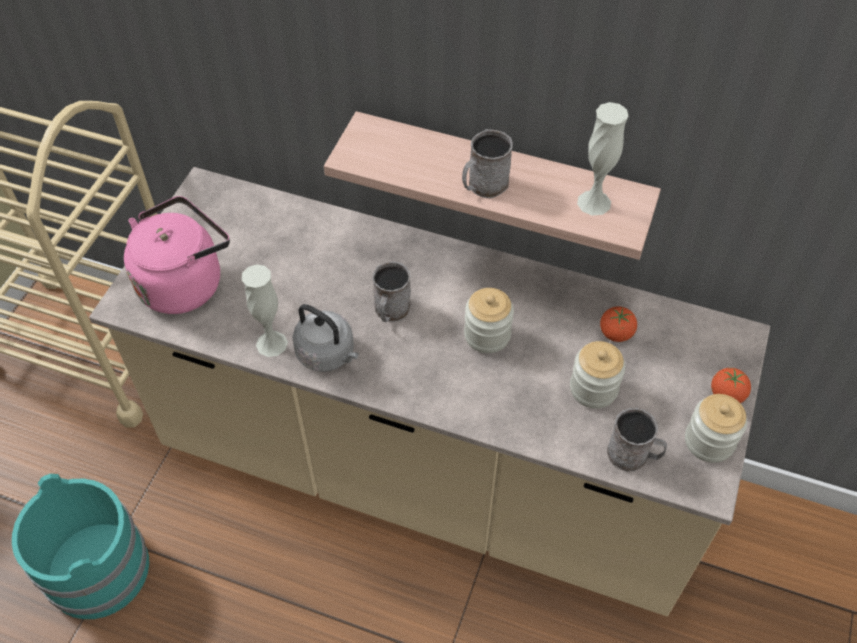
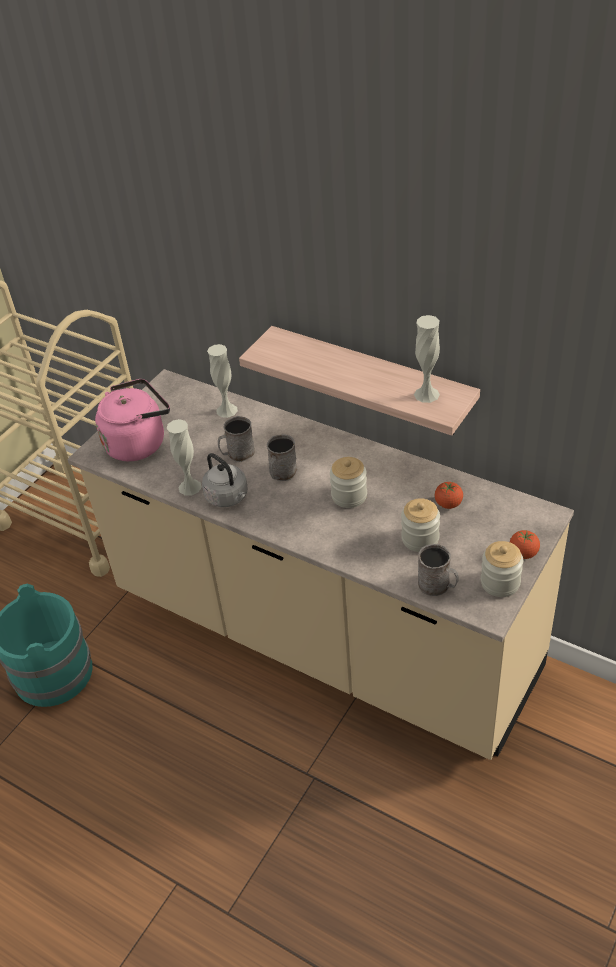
camera: 15 degrees right, 10 degrees down
grey mug [462,129,513,198] -> grey mug moved to [218,416,255,462]
none -> white vase [207,344,238,418]

